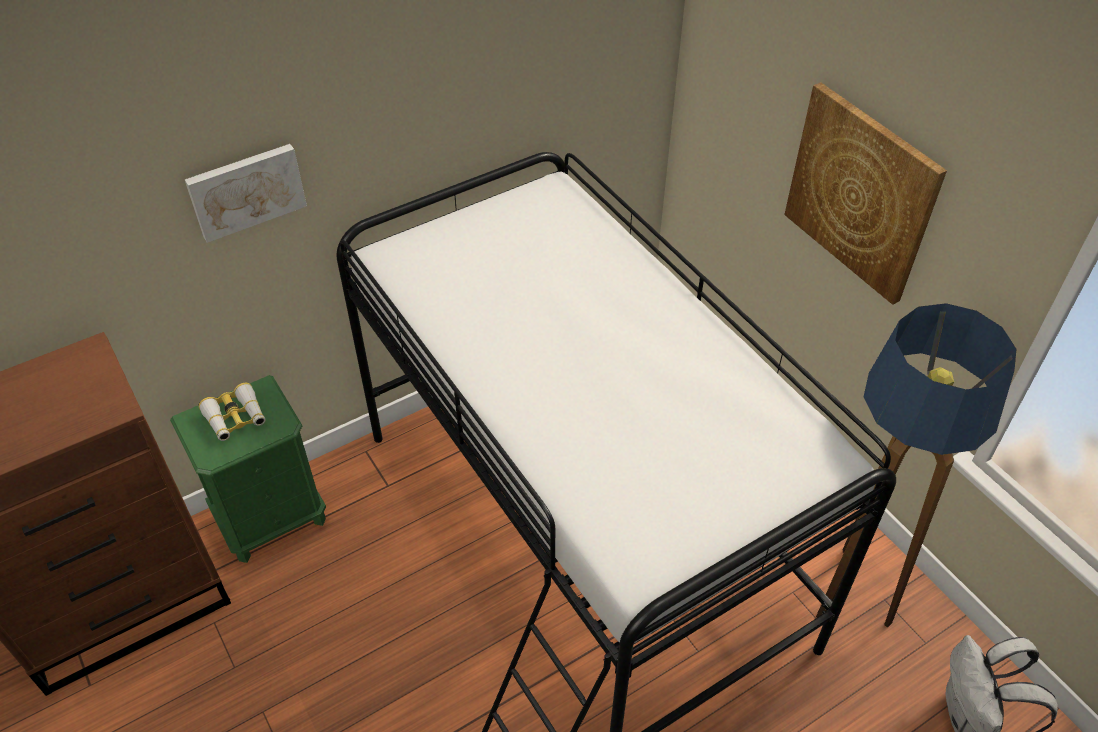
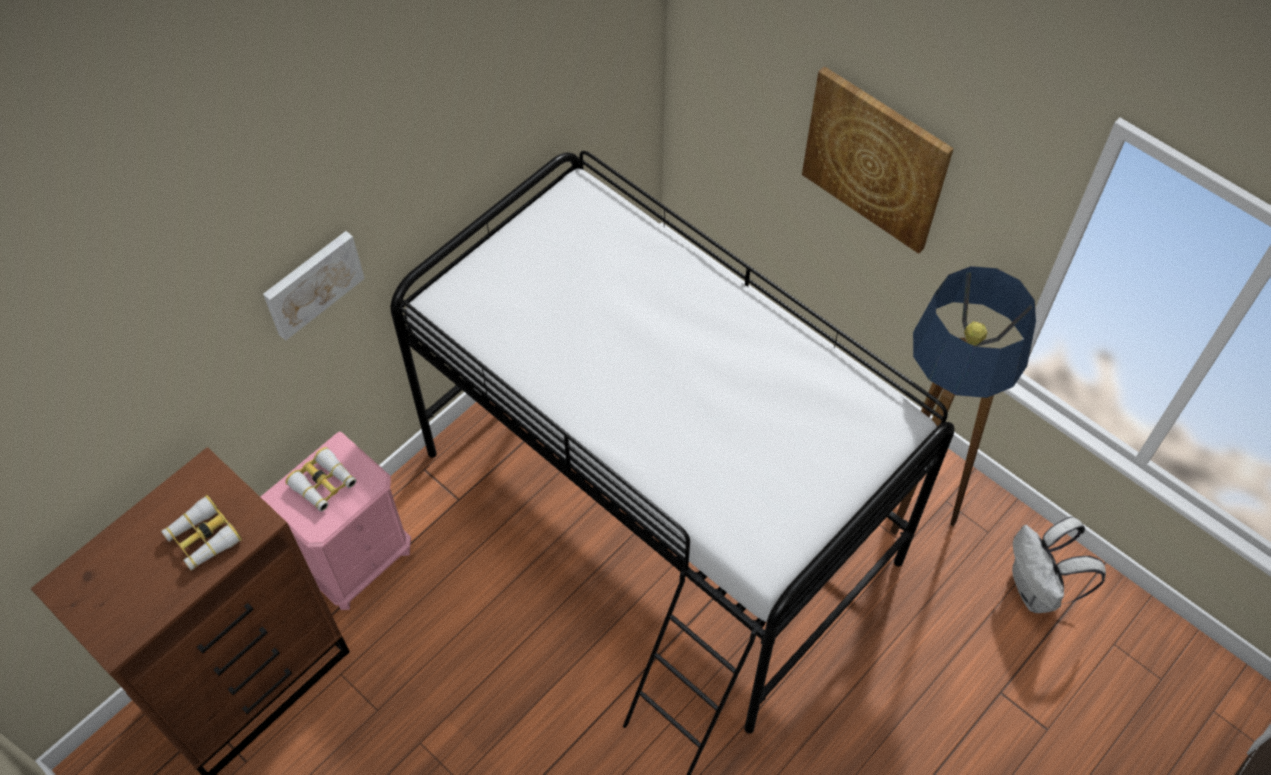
camera: 15 degrees left, 10 degrees up
green nightstand [170,375,326,563] -> pink nightstand [261,432,411,610]
none -> binoculars [161,495,242,570]

